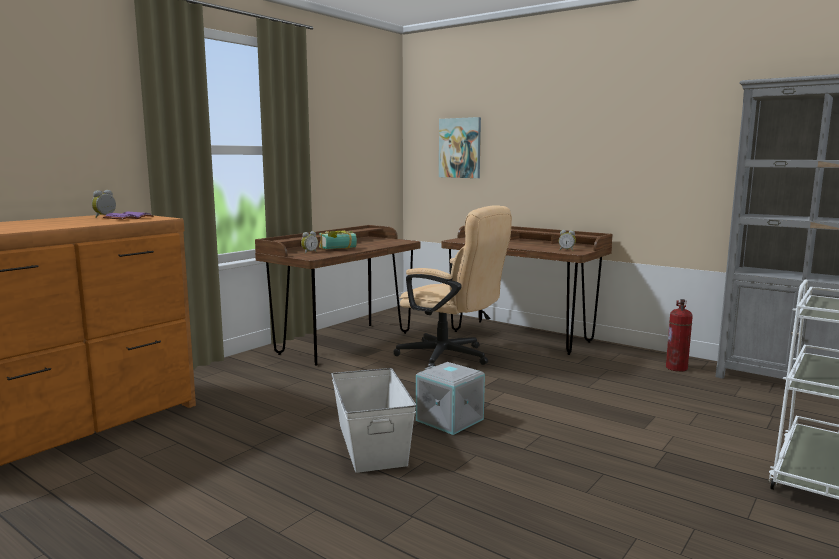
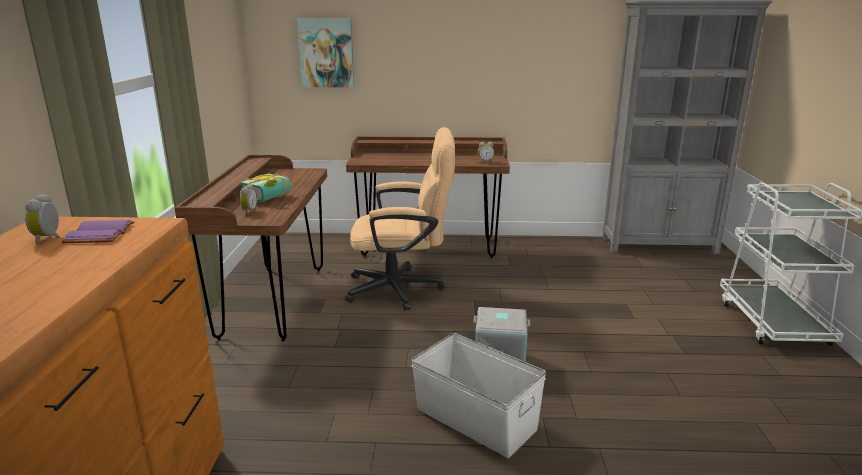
camera: 35 degrees left, 10 degrees up
fire extinguisher [666,299,693,372] -> none

